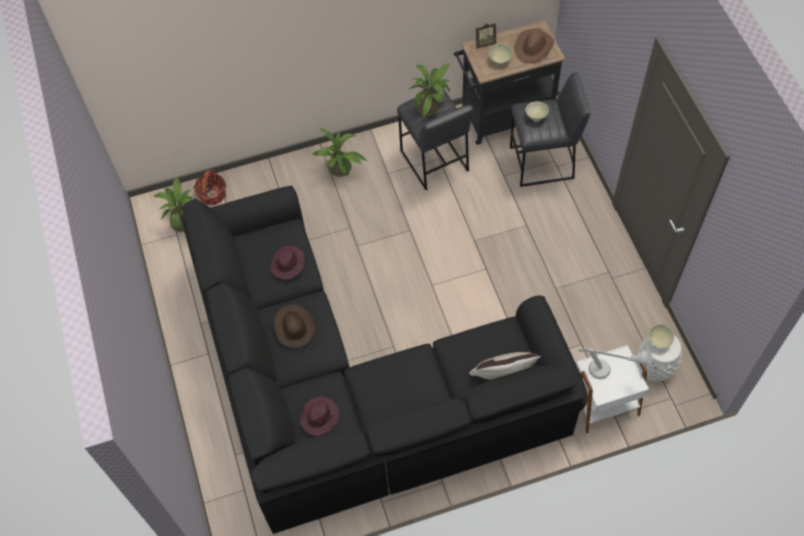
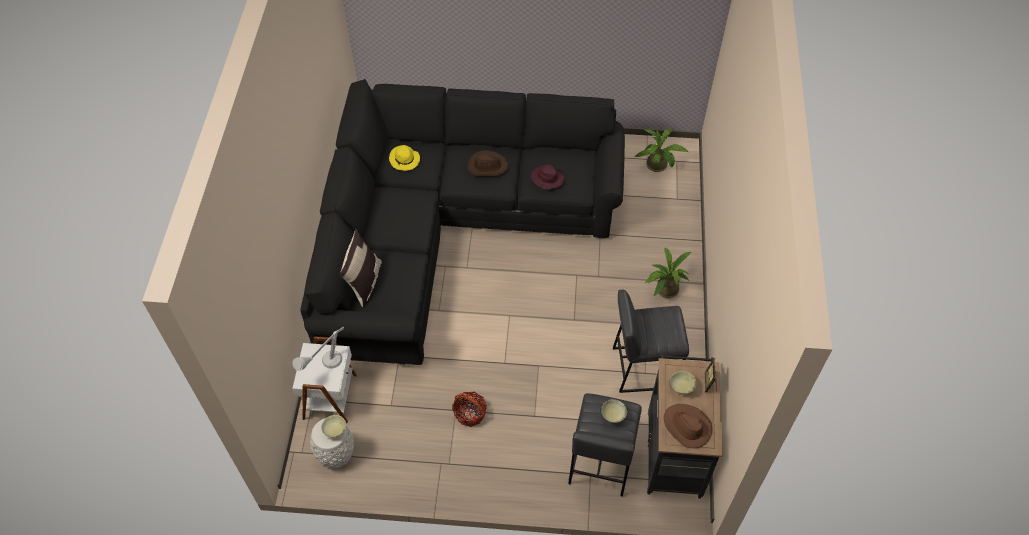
camera: 110 degrees right, 5 degrees down
basket [194,169,226,205] -> basket moved to [452,392,487,427]
purple hat [300,397,339,436] -> yellow hat [389,145,420,171]
potted plant [409,64,450,117] -> none

